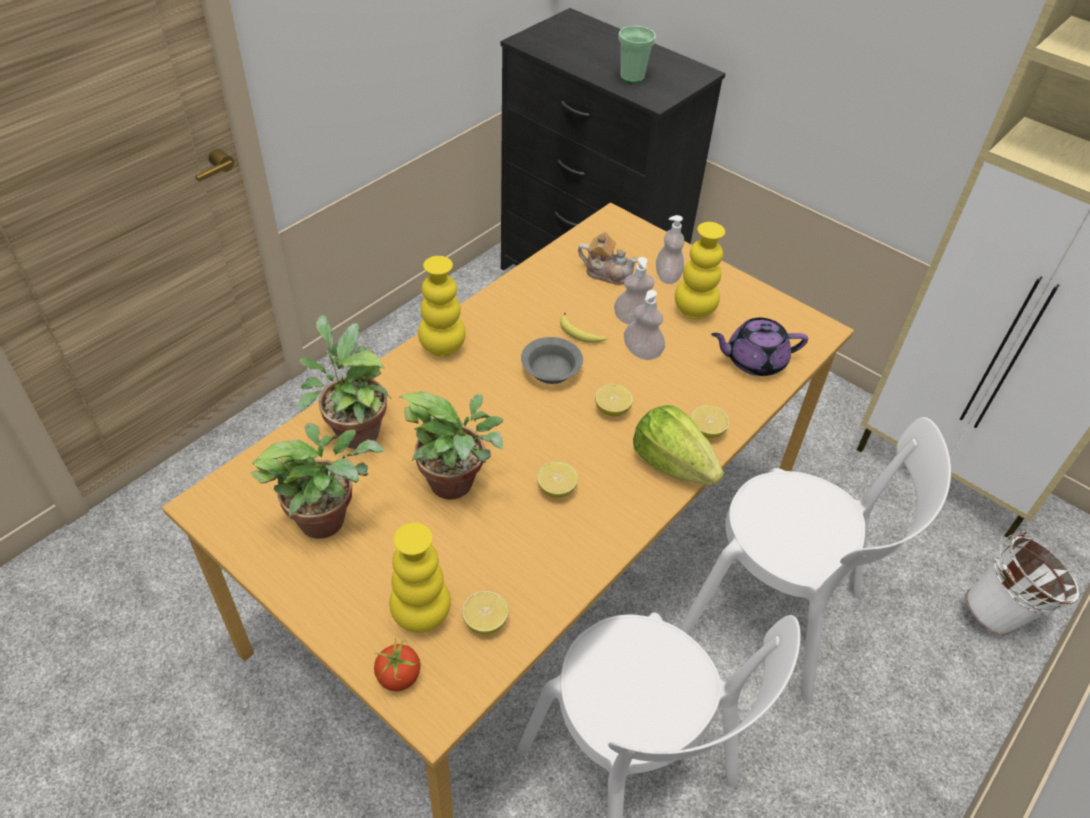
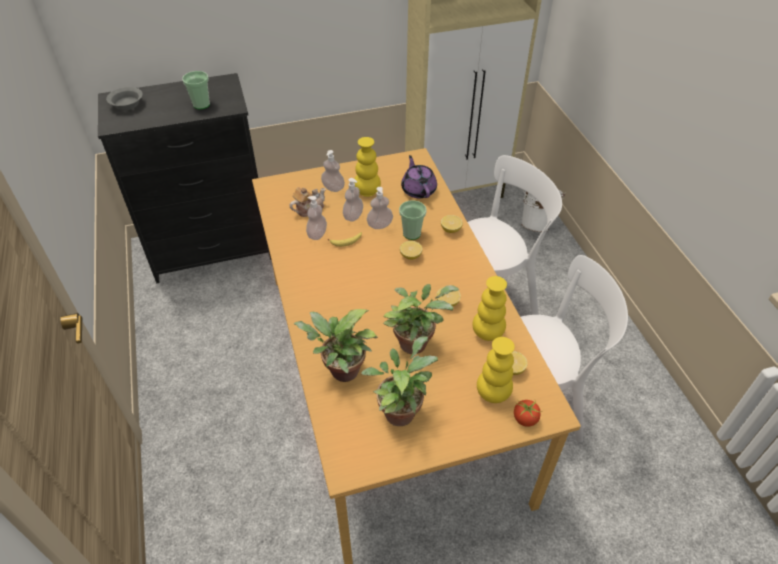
camera: 55 degrees left, 0 degrees up
yellow vase [418,256,466,357] -> yellow vase moved to [472,276,507,341]
grey bowl [521,337,583,384] -> grey bowl moved to [106,87,143,110]
lettuce [633,405,724,485] -> none
purple teapot [711,318,808,376] -> purple teapot turned 135 degrees clockwise [401,155,437,199]
none -> soap dispenser [306,196,327,240]
none -> cup [399,200,427,240]

